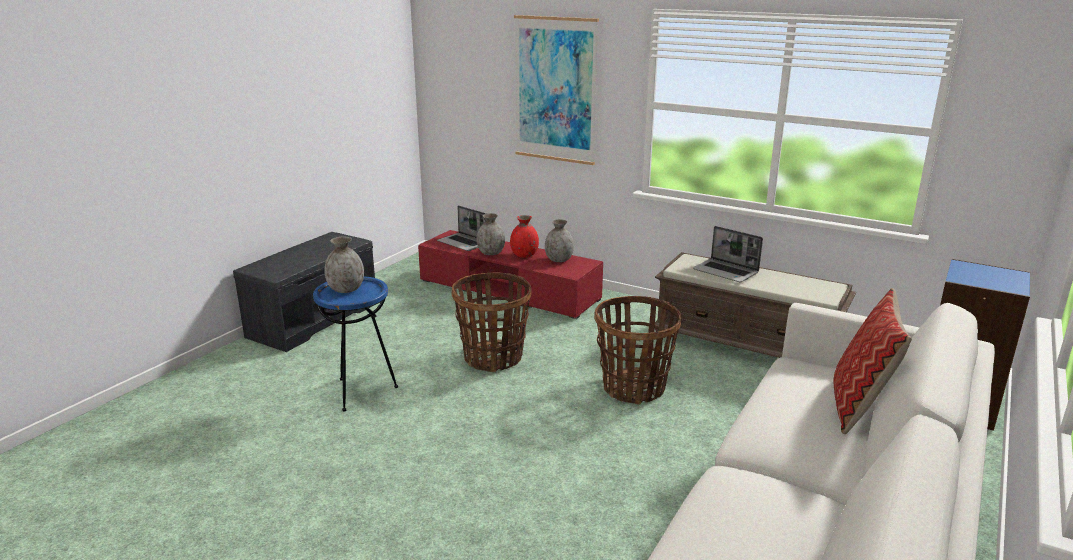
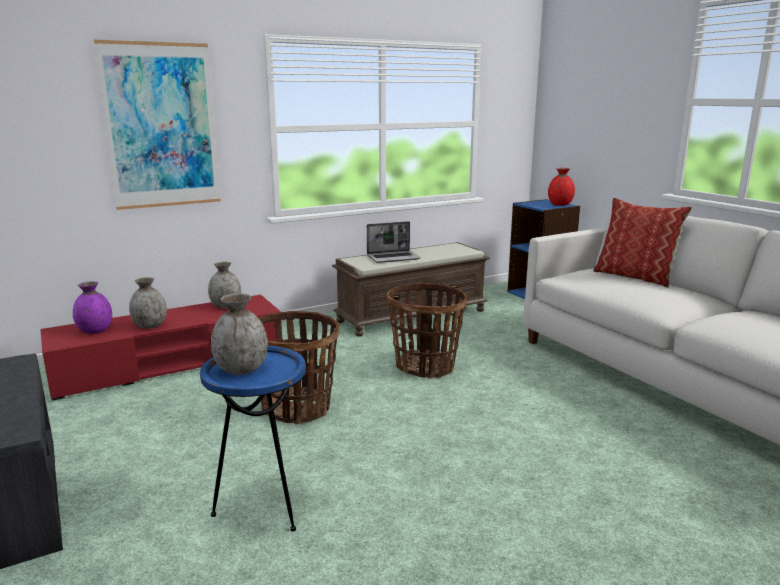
camera: 60 degrees left, 5 degrees down
laptop [437,205,487,251] -> purple vase [73,281,112,334]
red vase [510,215,539,258] -> red vase moved to [548,168,575,206]

